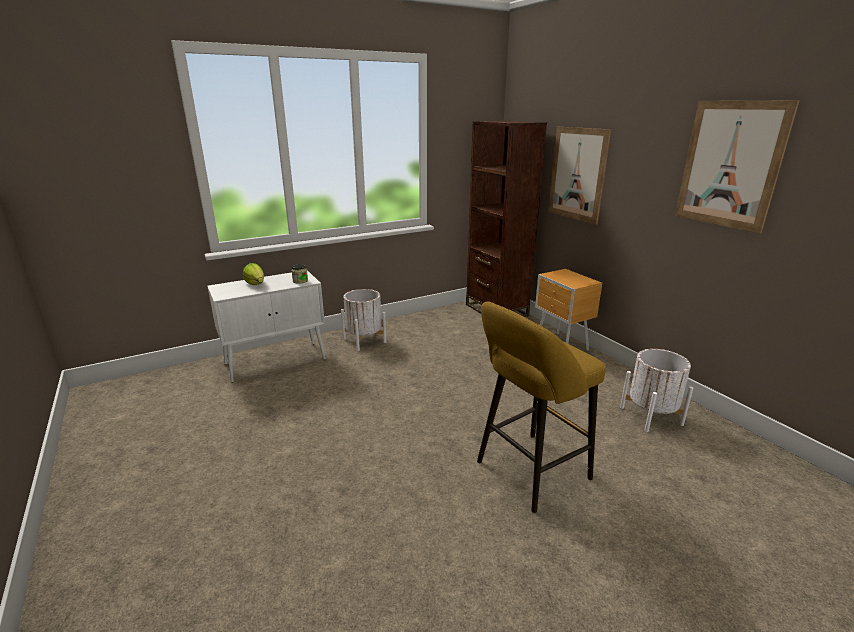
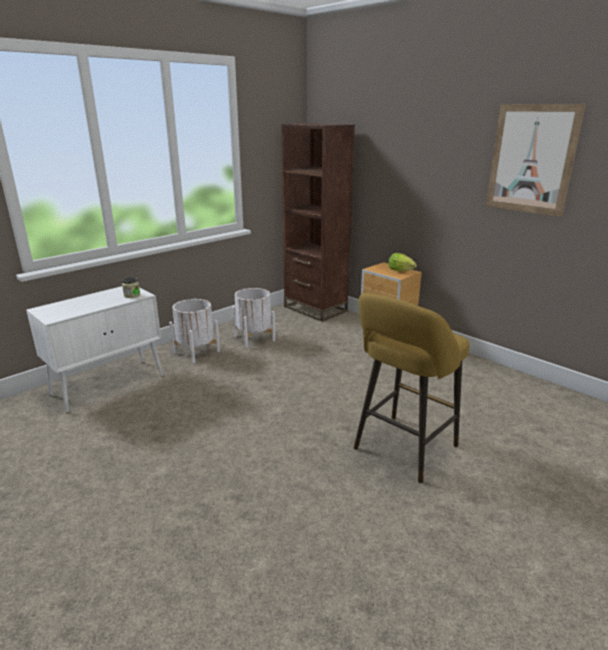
camera: 15 degrees left, 0 degrees up
lettuce [243,263,264,285] -> lettuce moved to [388,253,417,272]
picture [548,127,611,224] -> none
white planter [620,349,693,432] -> white planter moved to [232,288,275,348]

